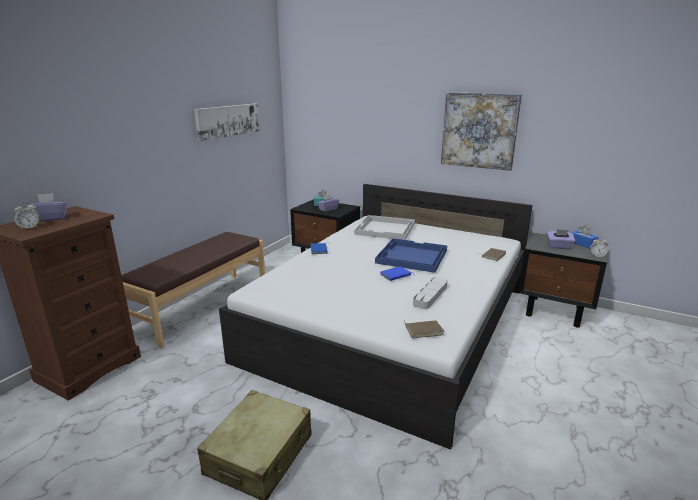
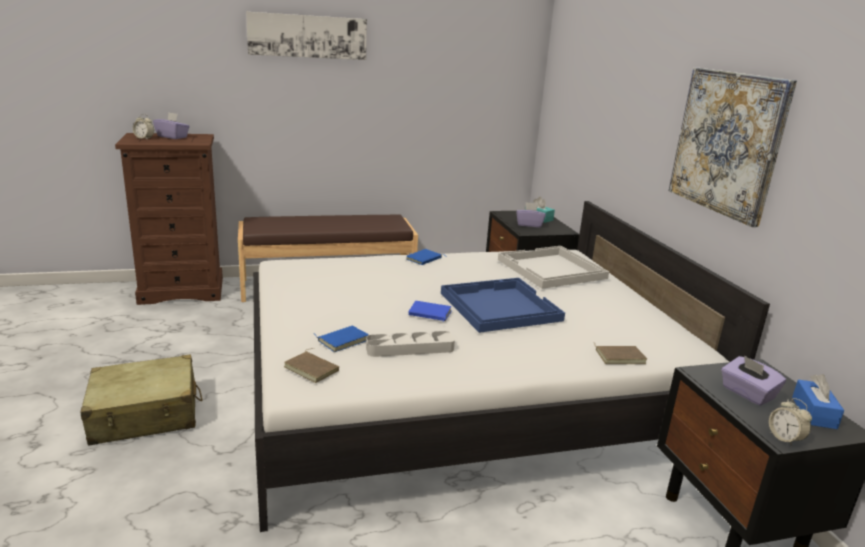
camera: 45 degrees right, 0 degrees up
picture [194,104,260,141] -> picture moved to [246,12,367,60]
none -> blue book [315,326,369,352]

